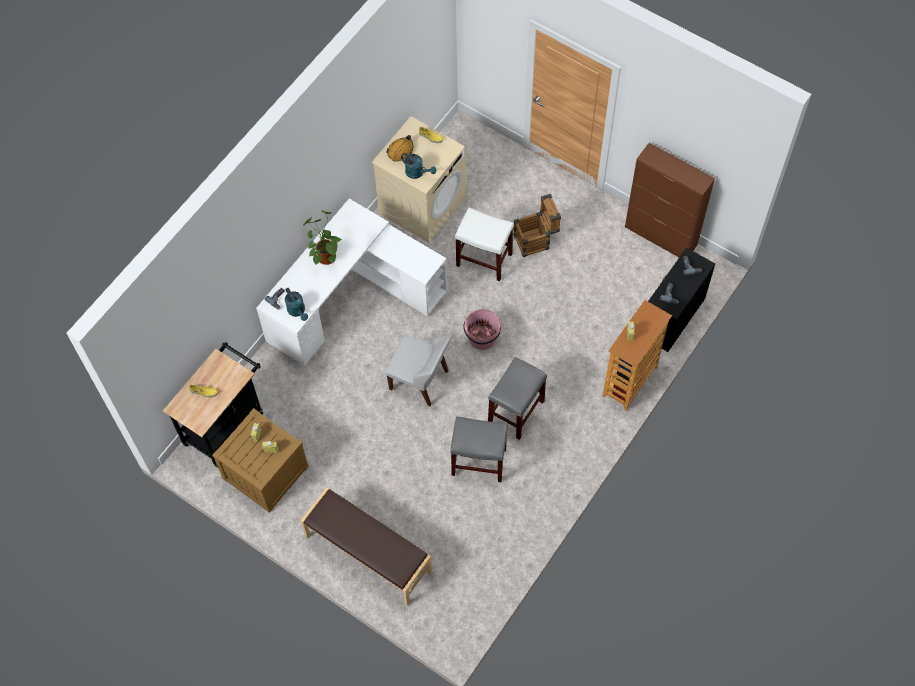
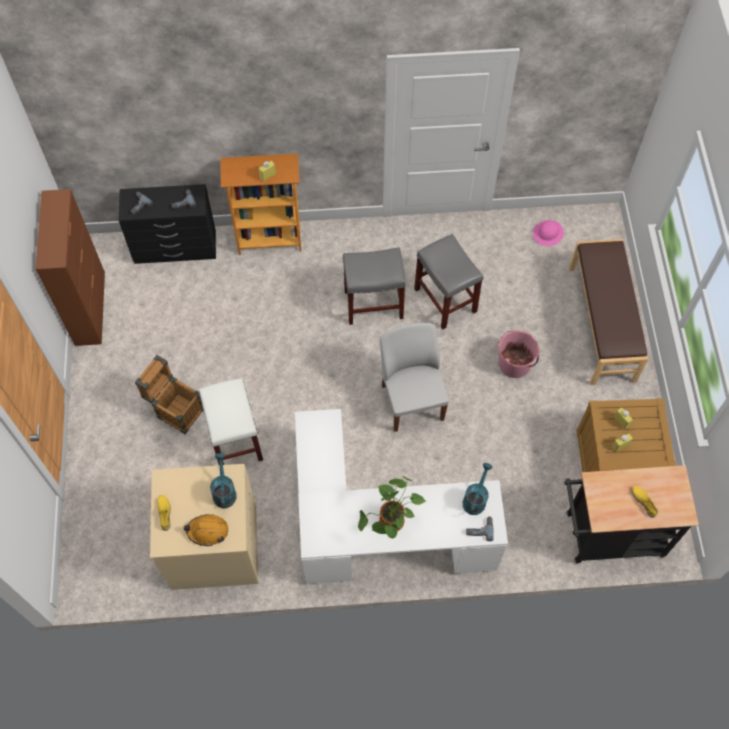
camera: 130 degrees left, 0 degrees up
pink bucket [463,309,501,350] -> pink bucket moved to [498,330,539,378]
none -> pink hard hat [533,220,564,246]

